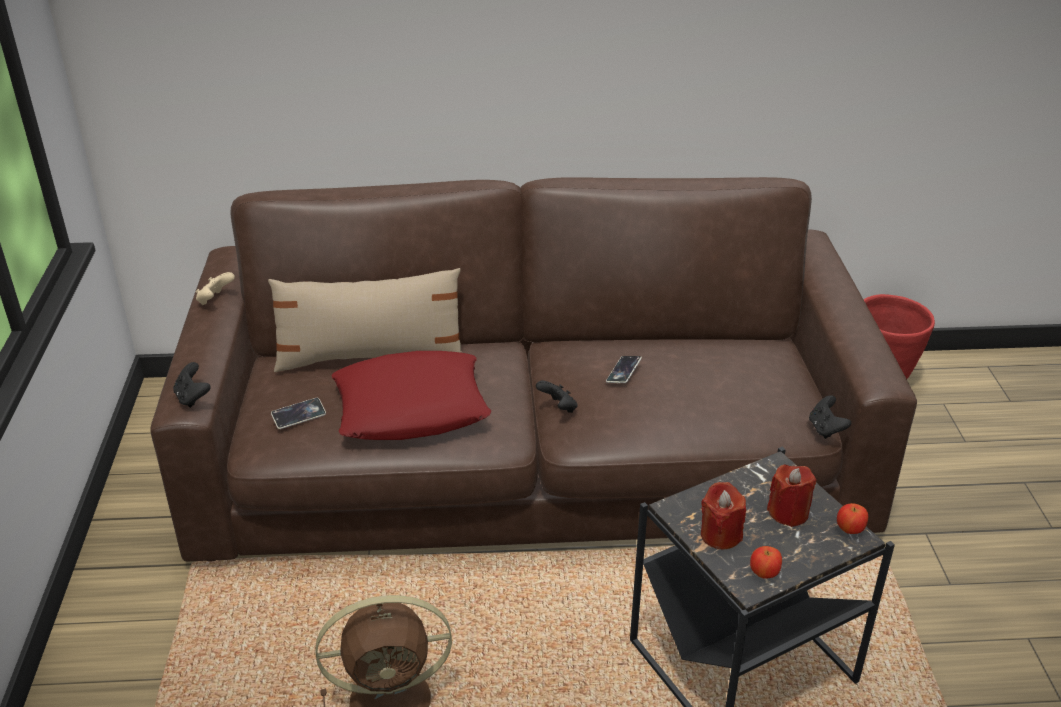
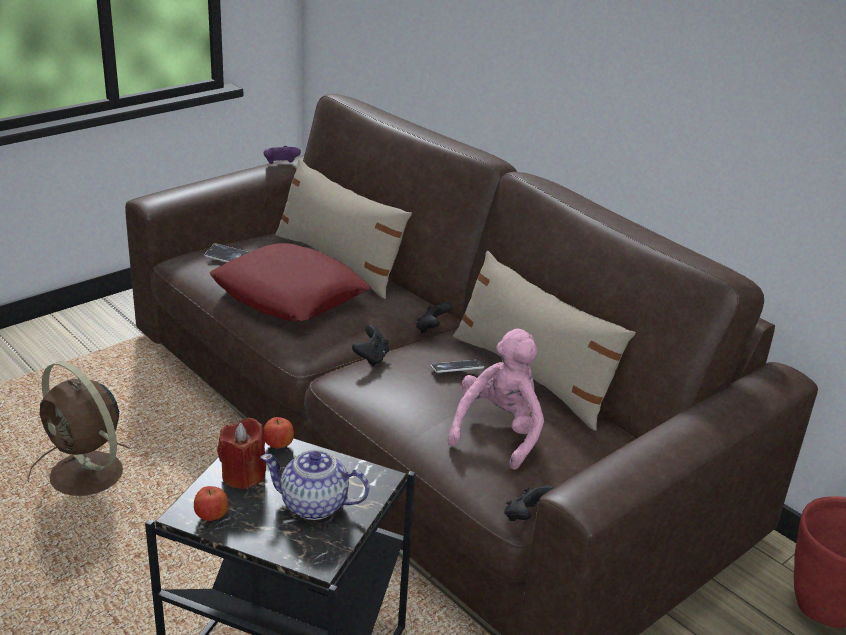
camera: 50 degrees right, 5 degrees down
black game controller [173,362,211,408] -> black game controller moved to [416,302,452,333]
beige game controller [196,272,235,305] -> purple game controller [264,146,301,164]
red candle [767,464,816,527] -> teapot [261,450,370,520]
apple [837,503,868,534] -> apple moved to [264,417,294,449]
none -> pink plush toy [447,329,544,470]
none -> beige pillow [453,251,636,431]

